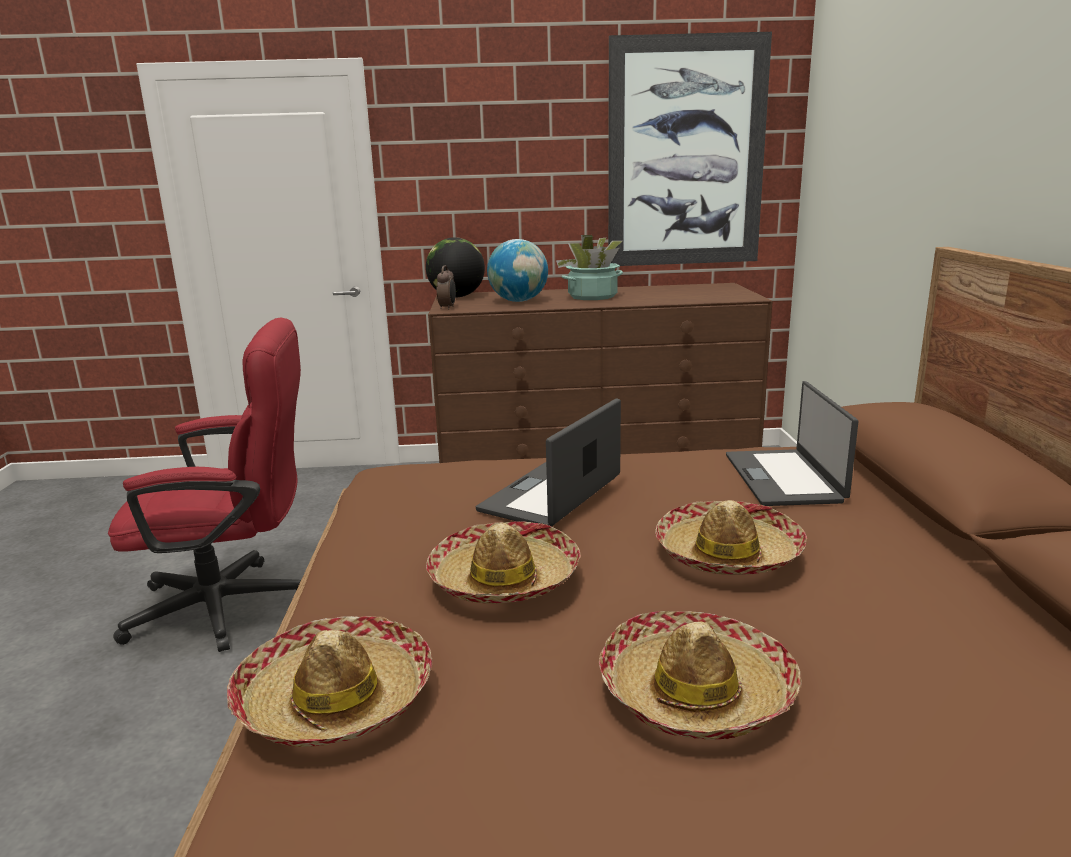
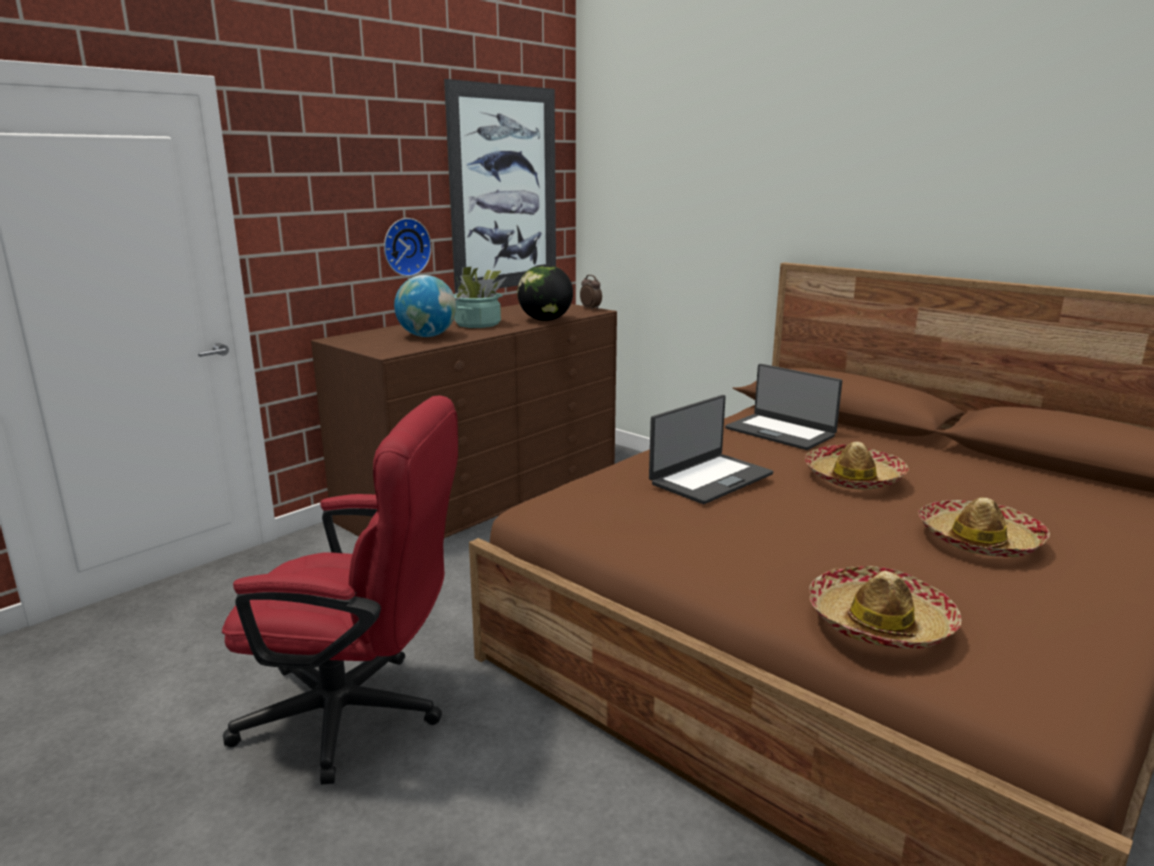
camera: 45 degrees left, 0 degrees up
red office chair [108,318,301,652] -> red office chair turned 60 degrees clockwise [222,395,458,785]
globe [426,237,485,297] -> globe moved to [517,264,573,321]
hat [426,521,581,604] -> none
alarm clock [437,265,456,310] -> alarm clock moved to [580,275,602,310]
laptop [476,398,621,527] -> laptop turned 120 degrees counterclockwise [649,395,773,504]
none -> wall clock [384,218,432,277]

